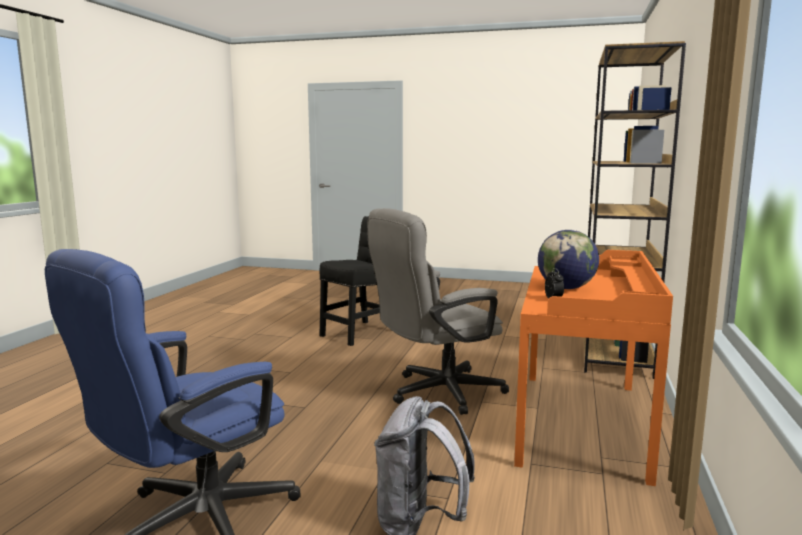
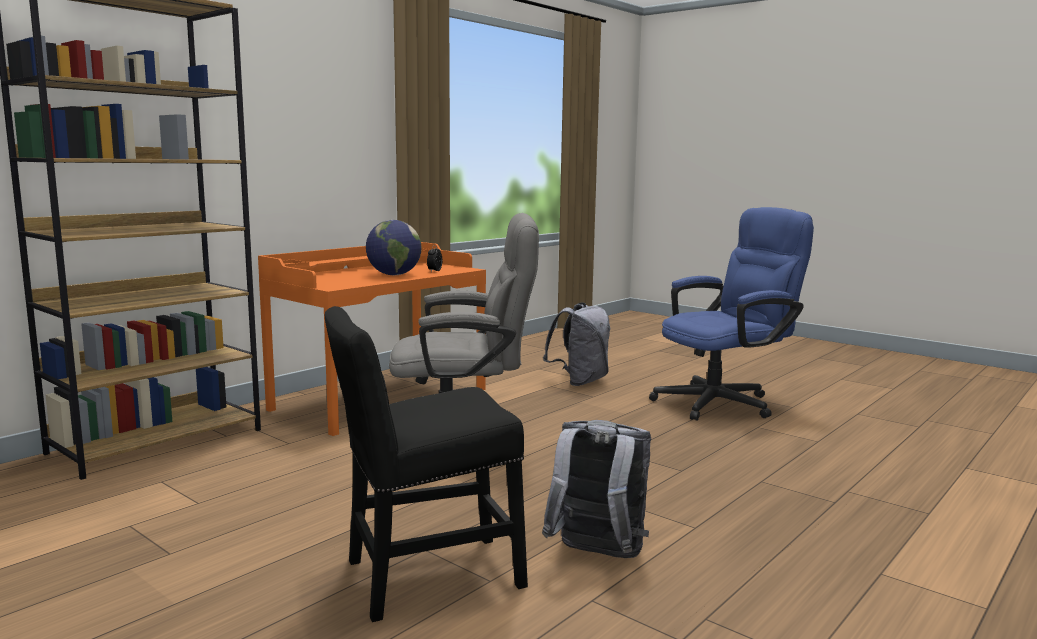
camera: 155 degrees left, 0 degrees up
none -> grey backpack [542,420,651,558]

